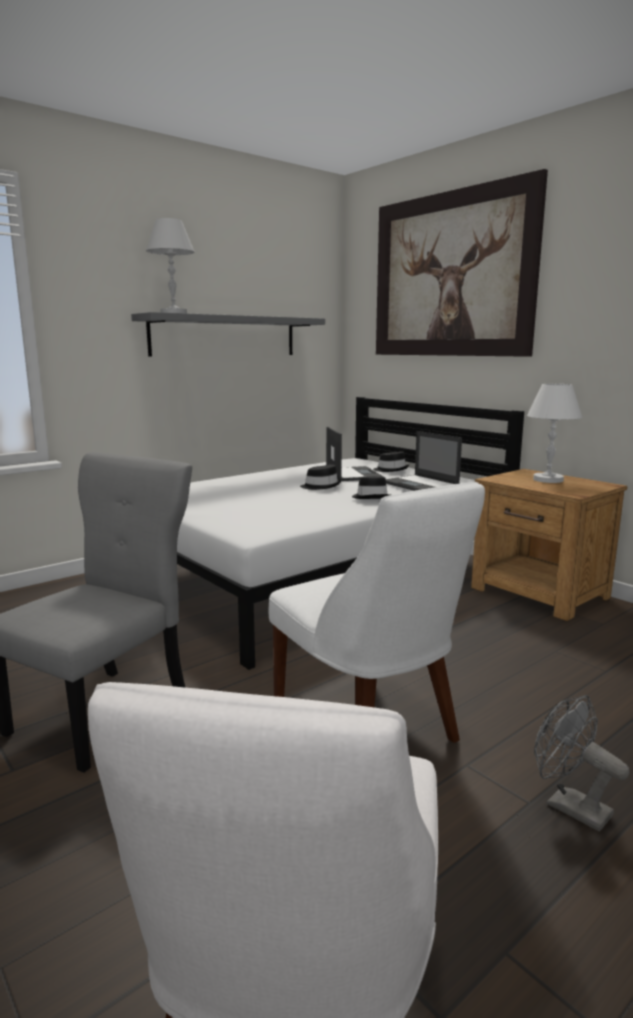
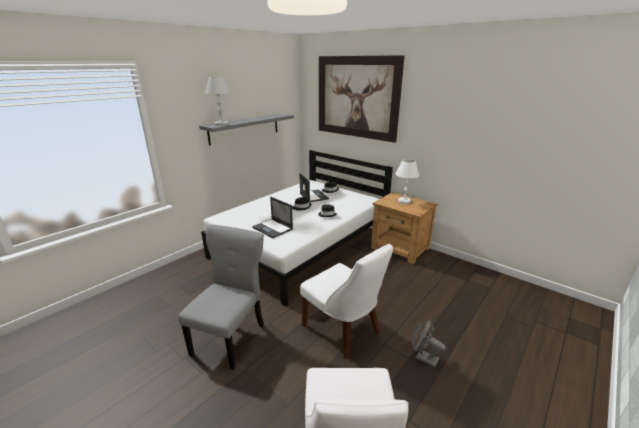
camera: 10 degrees left, 10 degrees up
laptop [386,431,462,491] -> laptop moved to [252,197,293,238]

